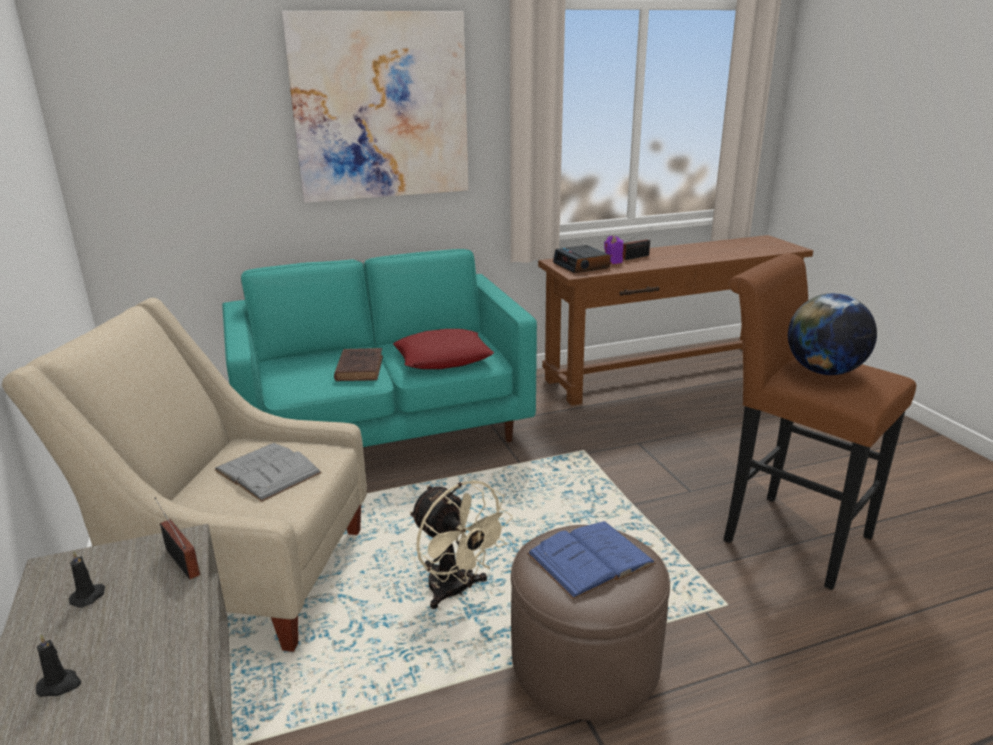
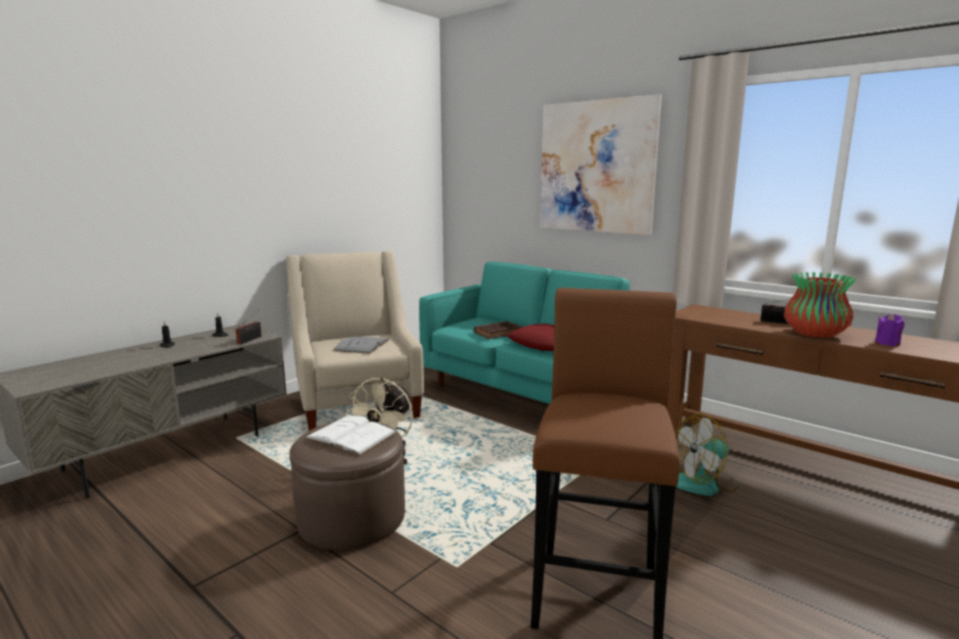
camera: 60 degrees right, 10 degrees down
blue book [527,521,656,600] -> white book [305,414,396,456]
alarm clock [553,245,611,273] -> none
purple candle [604,236,623,264] -> purple candle moved to [875,313,905,346]
globe [788,293,877,375] -> none
none -> fan [675,413,740,496]
none -> vase [784,272,856,338]

